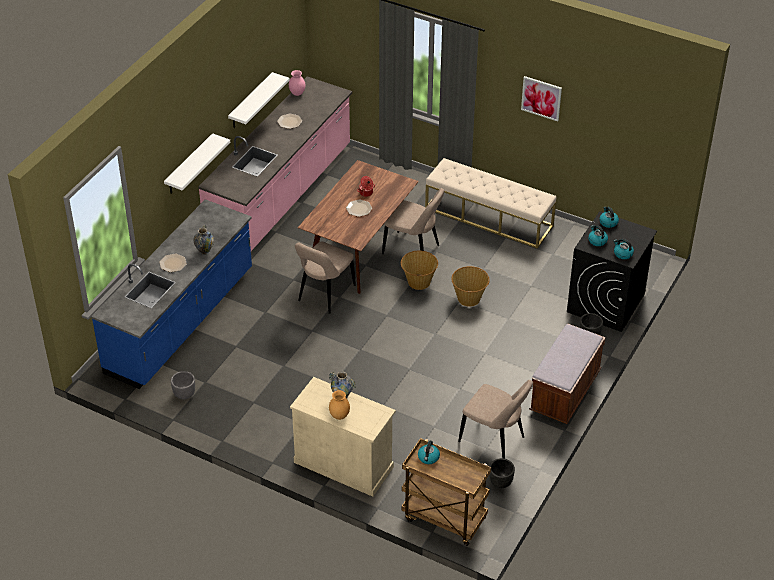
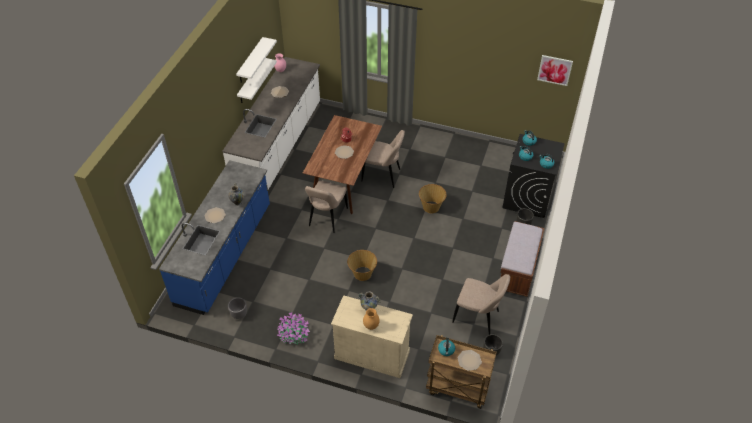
camera: 10 degrees left, 5 degrees up
white shelf [164,133,230,193] -> white shelf moved to [236,37,277,83]
pink counter [198,76,352,251] -> white counter [222,57,320,190]
basket [401,251,438,290] -> basket moved to [347,250,377,281]
beige bench [425,158,556,249] -> none
picture [521,76,562,121] -> picture moved to [537,55,573,86]
none -> potted plant [277,312,310,345]
none -> plate [458,350,482,371]

